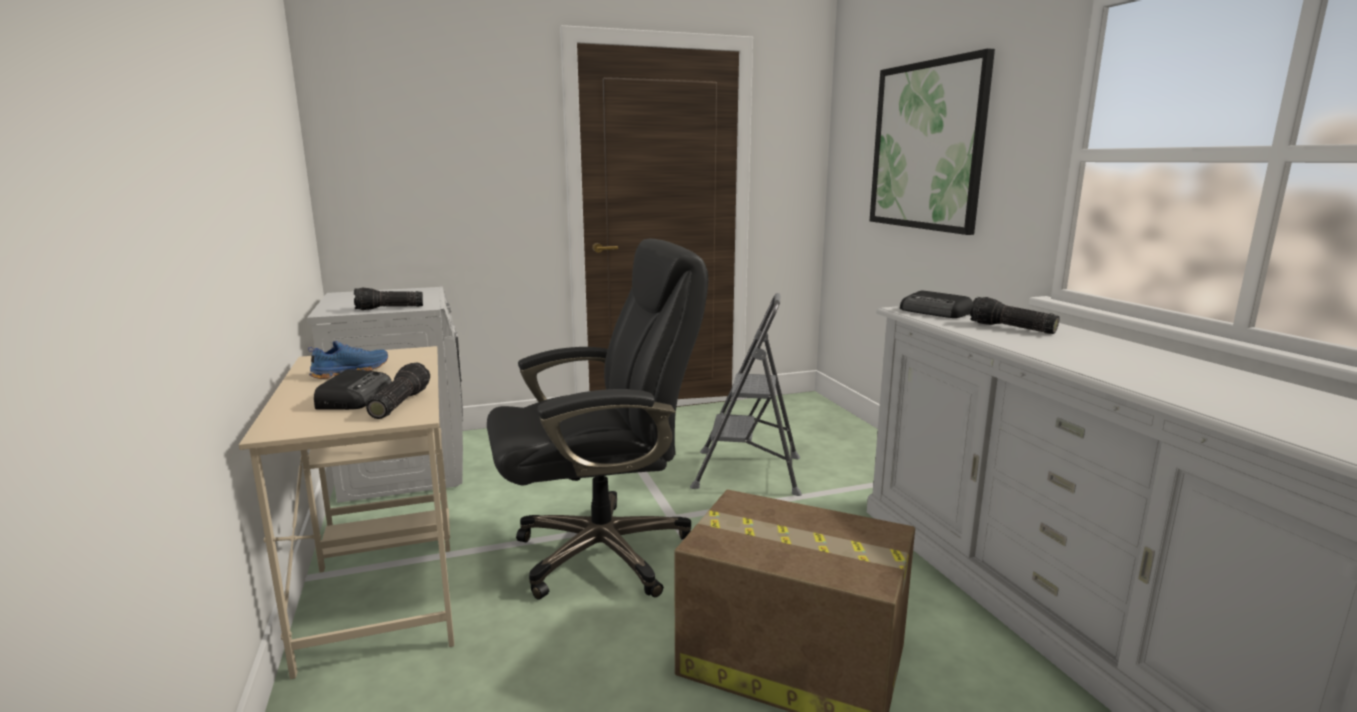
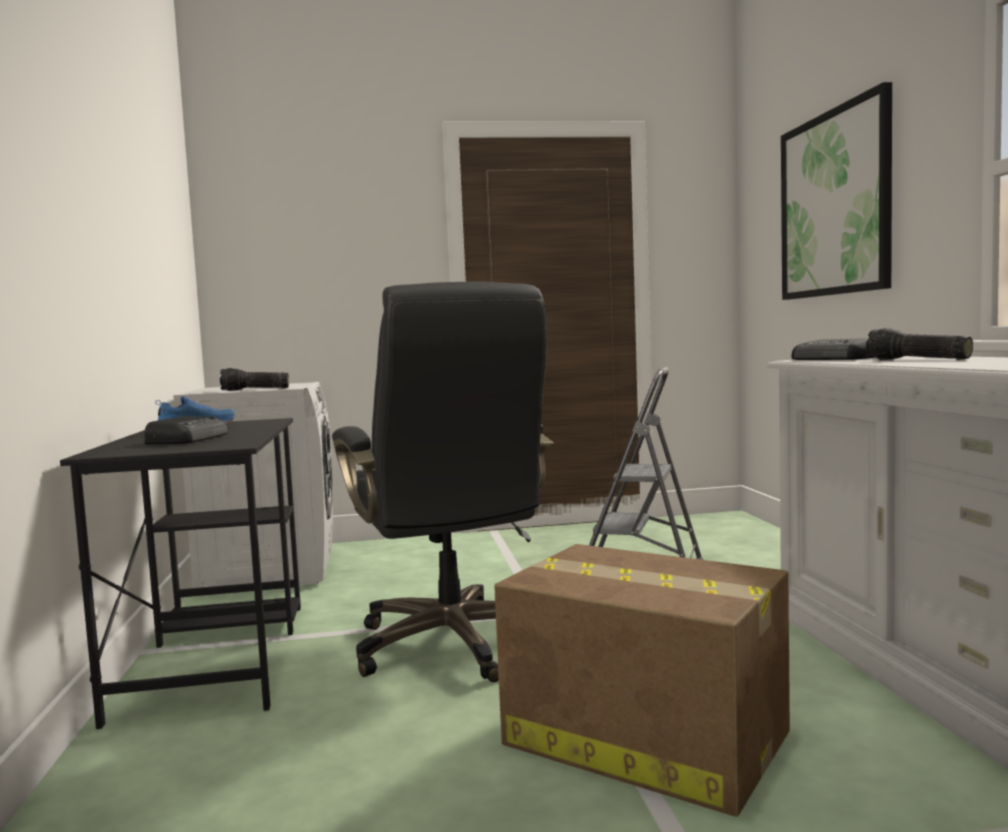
camera: 10 degrees right, 10 degrees down
beige desk [239,346,454,679] -> black desk [60,418,301,729]
flashlight [366,362,430,419] -> none
black office chair [487,239,708,600] -> black office chair turned 75 degrees clockwise [332,282,554,682]

